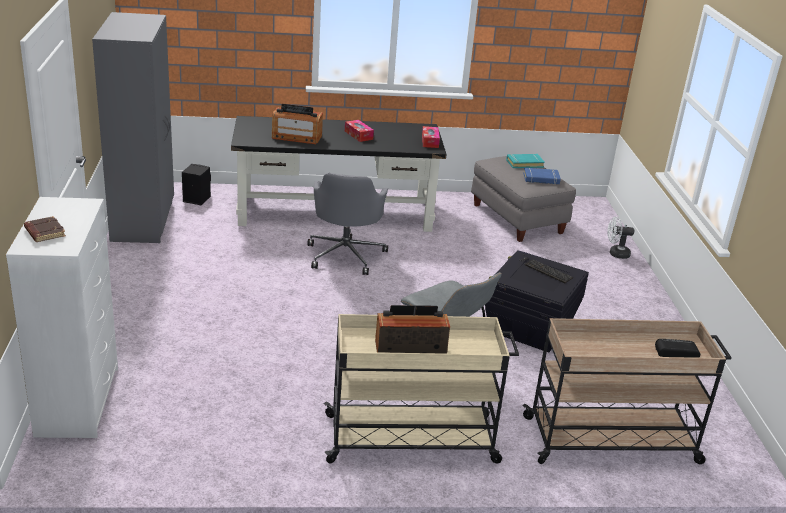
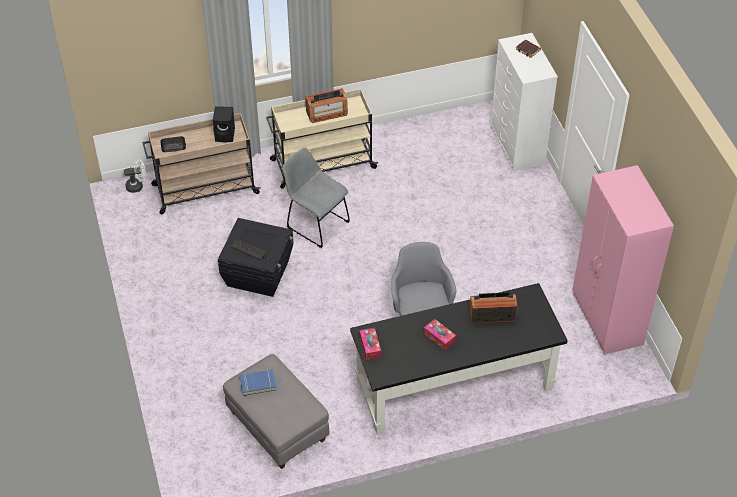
camera: 170 degrees right, 20 degrees up
grey wardrobe [92,12,174,243] -> pink wardrobe [572,165,674,355]
black speaker [182,164,211,205] -> black speaker moved to [213,106,235,142]
turquoise book [506,153,545,168] -> none
white fan [608,217,634,259] -> white fan moved to [124,159,146,193]

